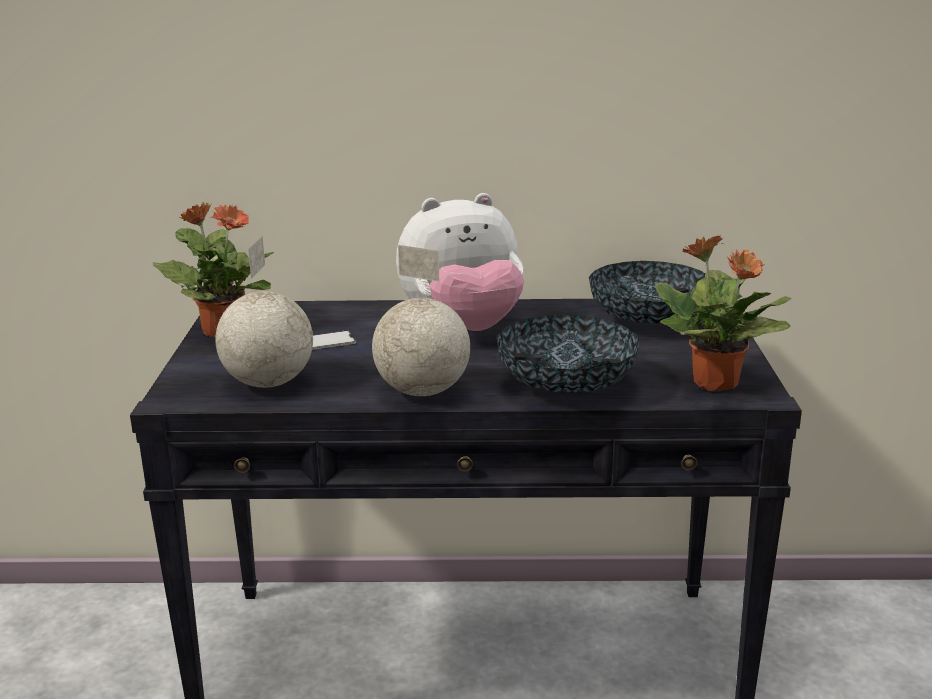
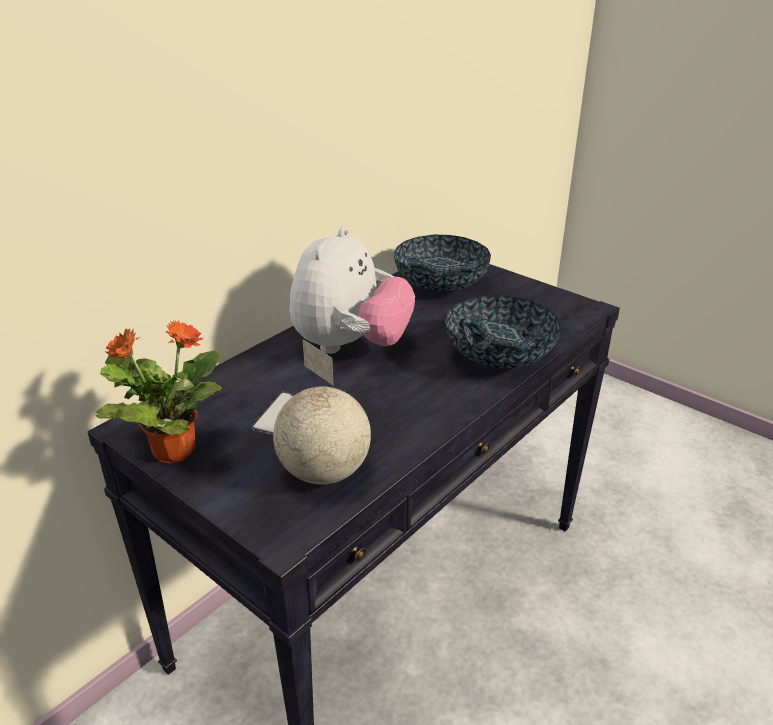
camera: 50 degrees left, 10 degrees up
globe [372,245,470,396] -> none
potted plant [655,236,792,392] -> none

